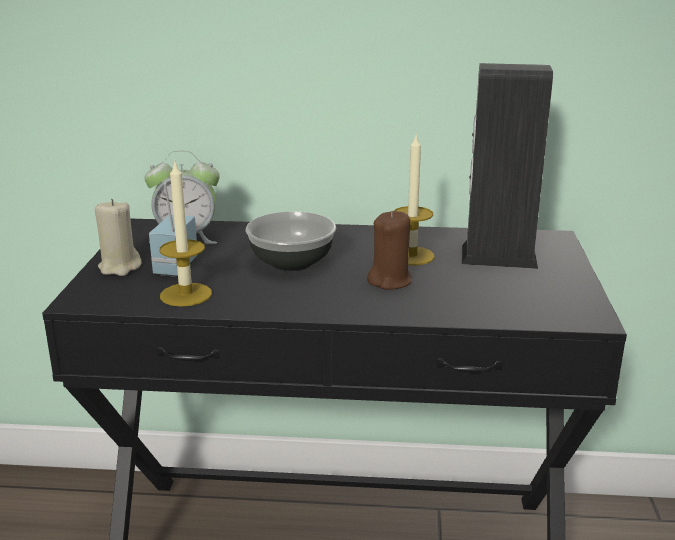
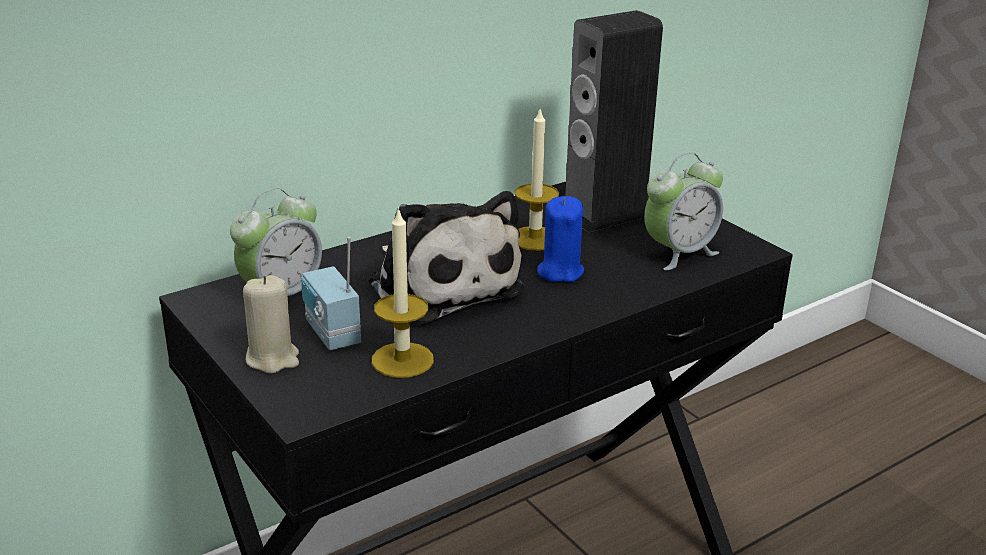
camera: 40 degrees left, 5 degrees up
bowl [246,212,336,271] -> plush toy [369,191,524,325]
brown candle [367,211,412,290] -> blue candle [537,196,584,282]
none -> alarm clock [644,152,723,271]

